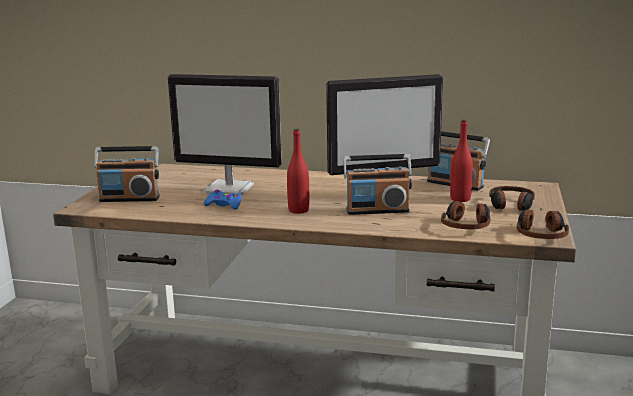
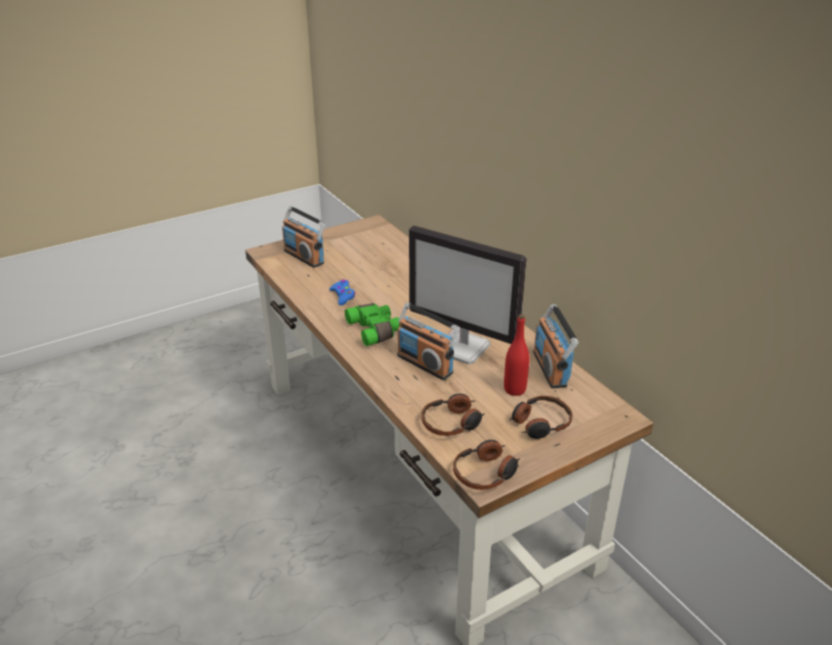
camera: 45 degrees right, 15 degrees up
monitor [168,74,282,195] -> none
red bottle [287,128,309,214] -> green binoculars [345,303,399,346]

